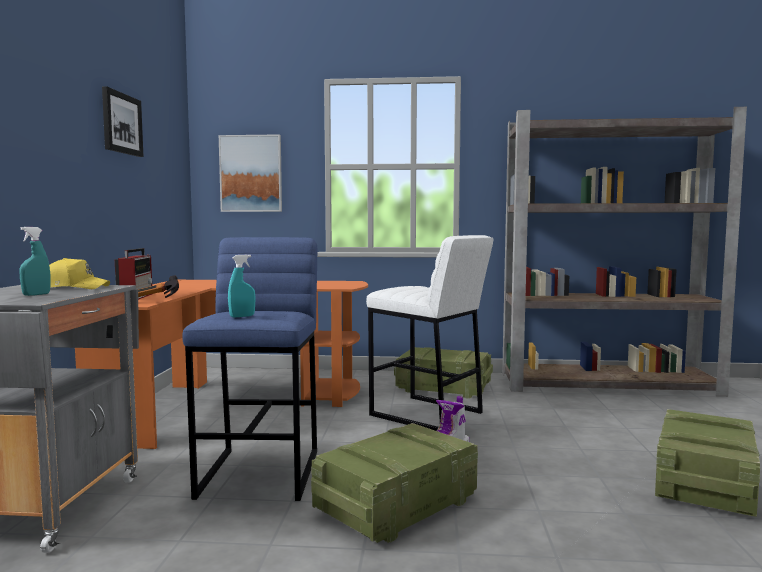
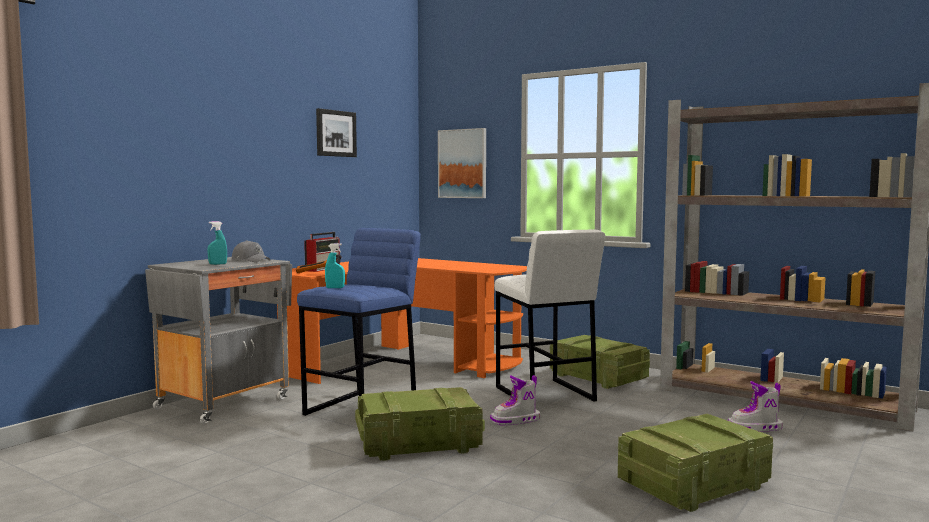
camera: 30 degrees right, 0 degrees up
yellow cap [49,258,110,289] -> grey cap [232,240,270,263]
none -> boot [727,381,783,432]

